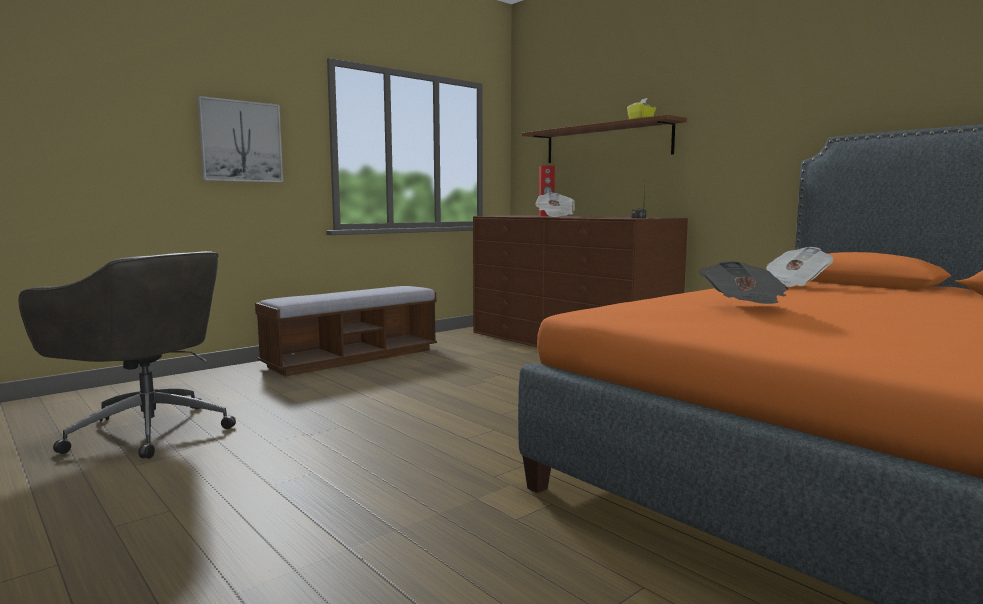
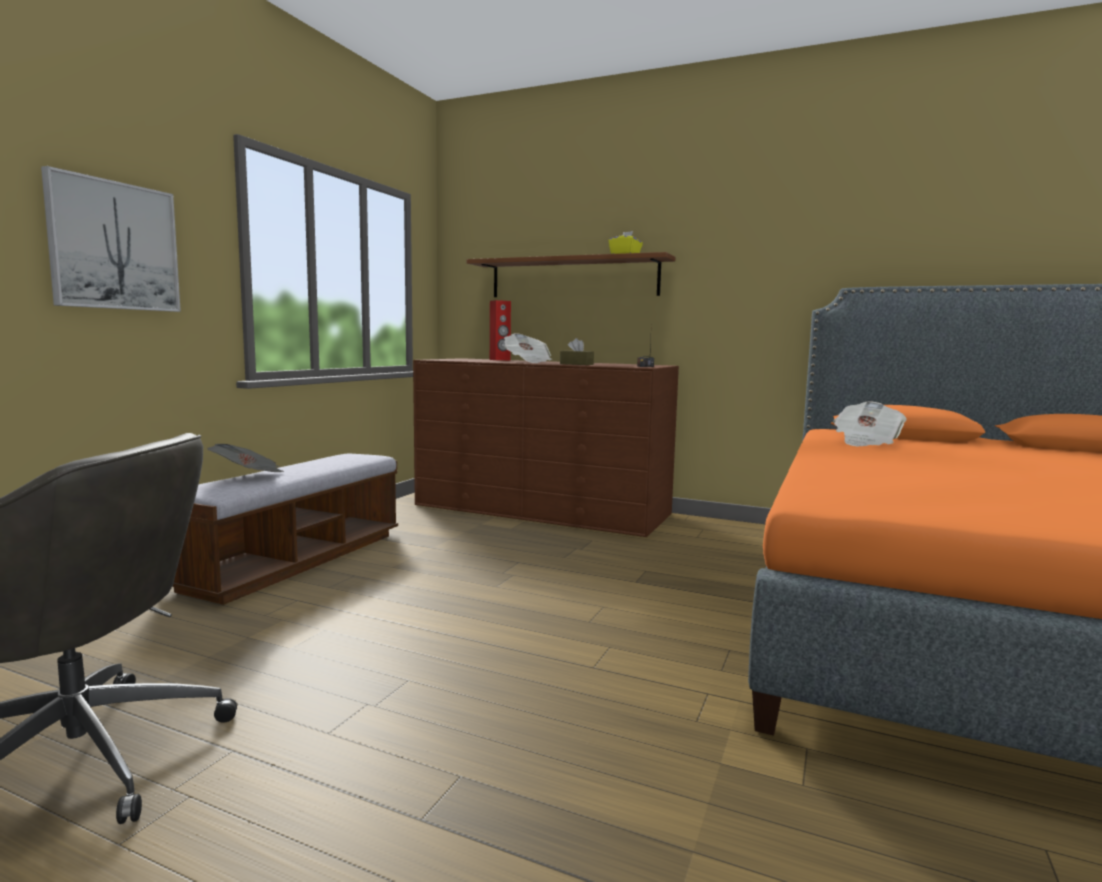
camera: 25 degrees left, 0 degrees up
newspaper [699,261,788,304] -> newspaper moved to [207,444,284,472]
none -> brown tissue box [560,338,594,365]

